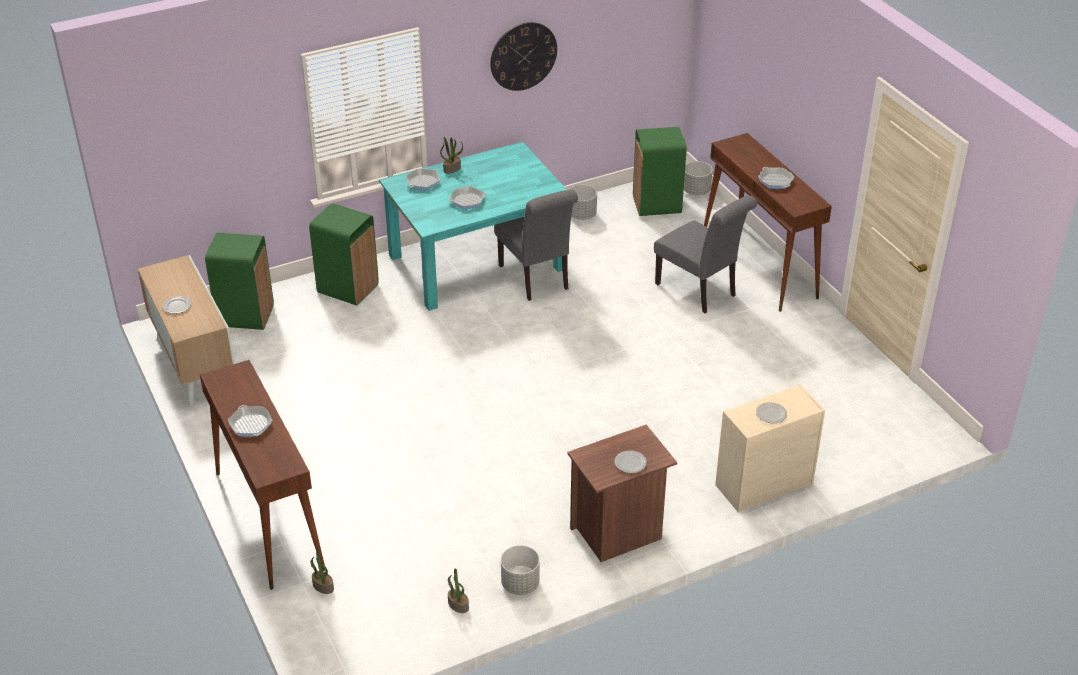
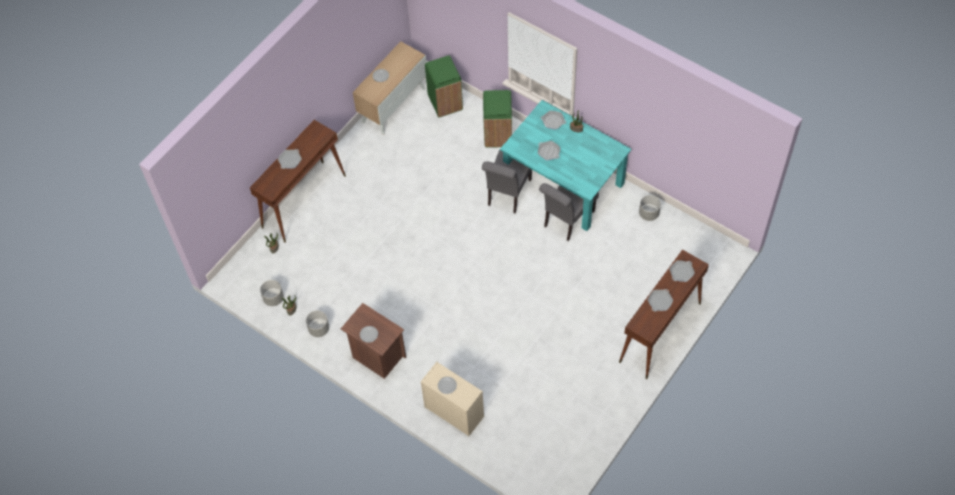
camera: 65 degrees right, 20 degrees up
wall clock [490,22,557,91] -> none
green trash can [633,127,687,216] -> none
grey chair [654,196,757,313] -> grey chair moved to [482,150,532,213]
grey planter [684,161,713,195] -> grey planter moved to [260,280,284,306]
none -> frying pan [669,260,695,282]

